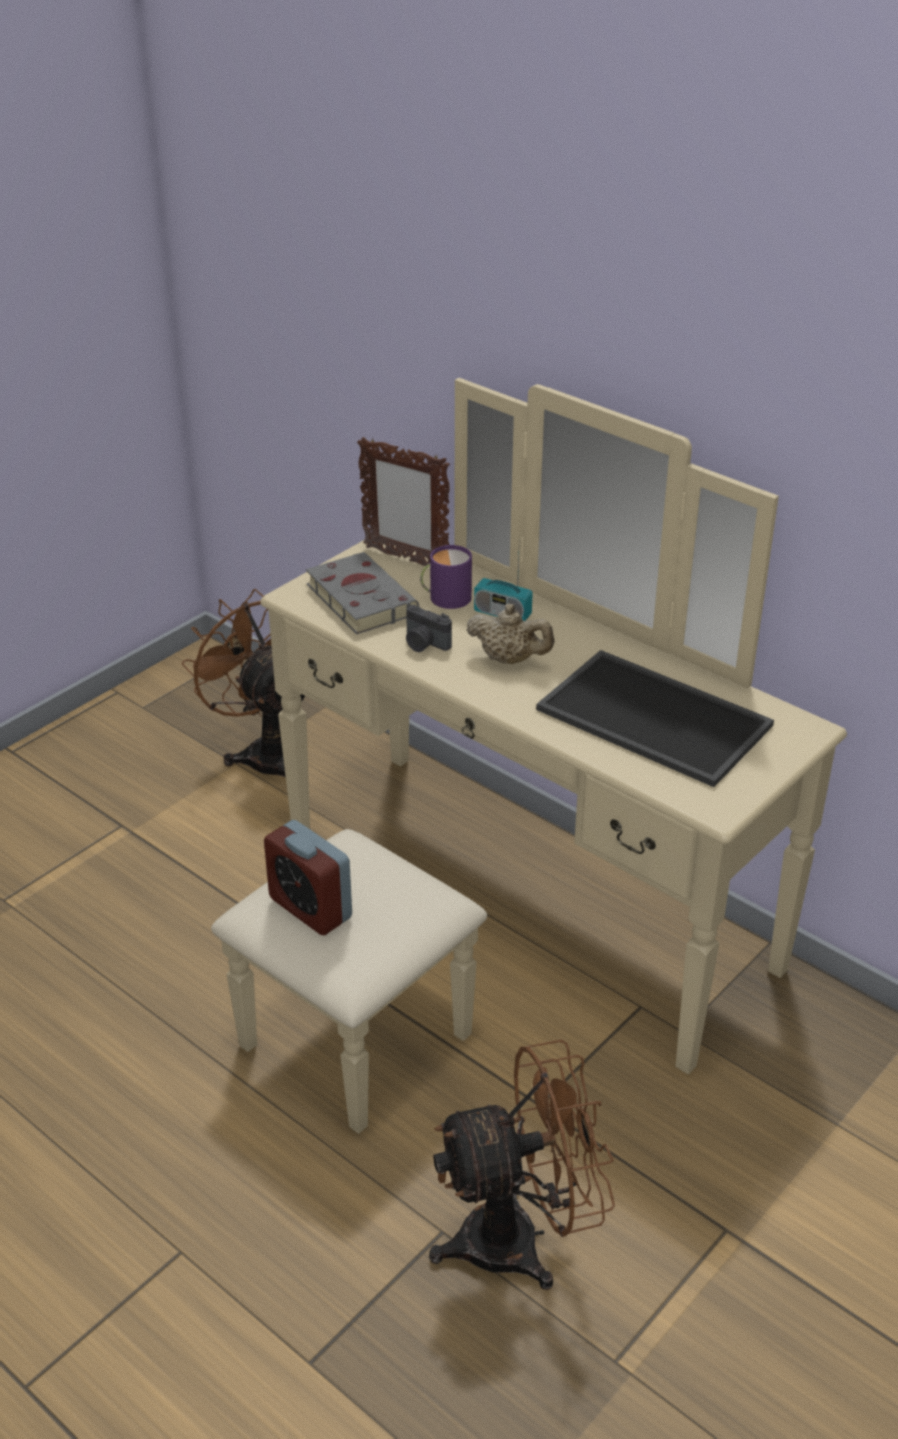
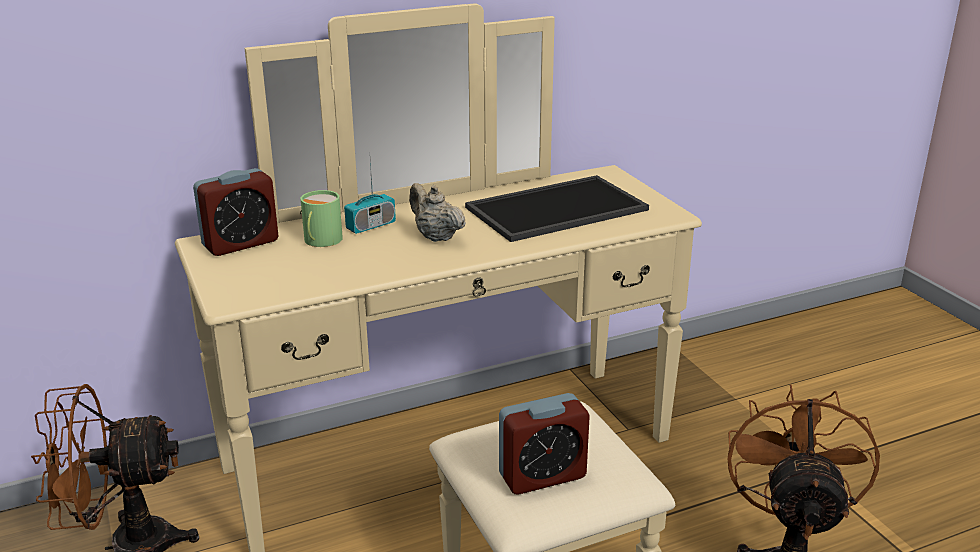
camera: 65 degrees left, 10 degrees down
grey book [306,552,419,634] -> none
picture frame [357,437,450,566] -> alarm clock [193,168,278,256]
camera [406,605,452,652] -> none
purple mug [420,545,472,609] -> green mug [300,190,343,247]
beige teapot [467,604,554,664] -> beige teapot turned 90 degrees counterclockwise [409,183,466,242]

